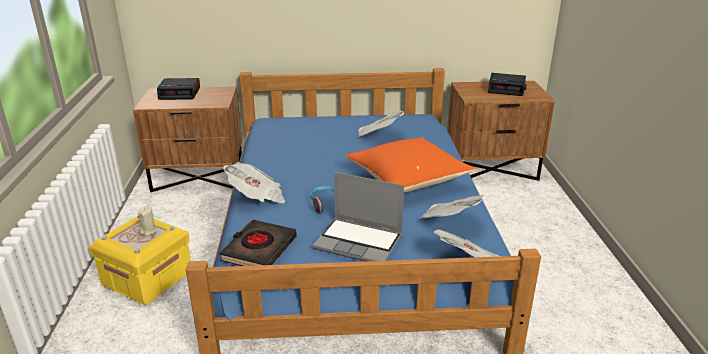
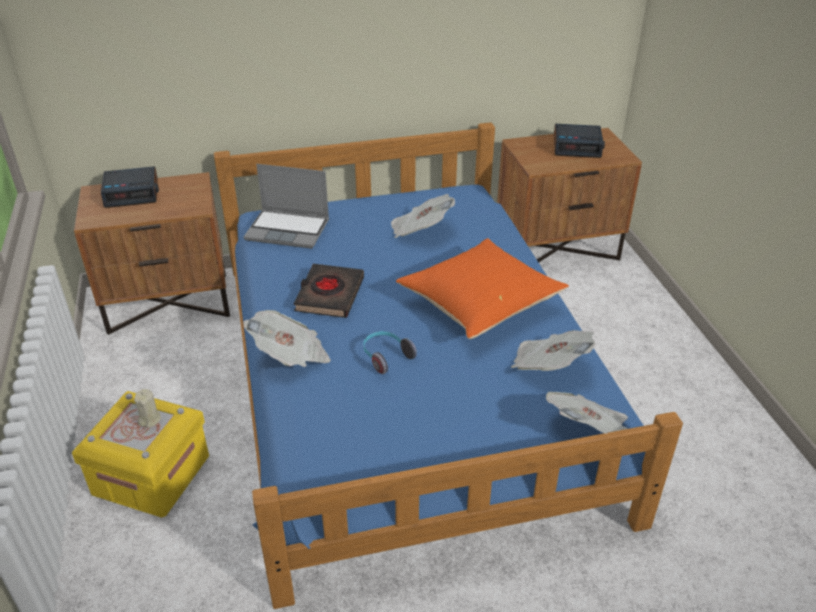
camera: 10 degrees left, 10 degrees up
black book [219,220,297,266] -> black book moved to [294,264,364,318]
laptop [313,172,404,261] -> laptop moved to [244,164,329,249]

